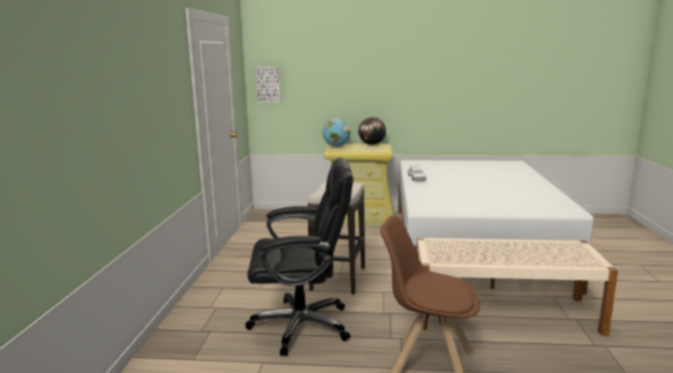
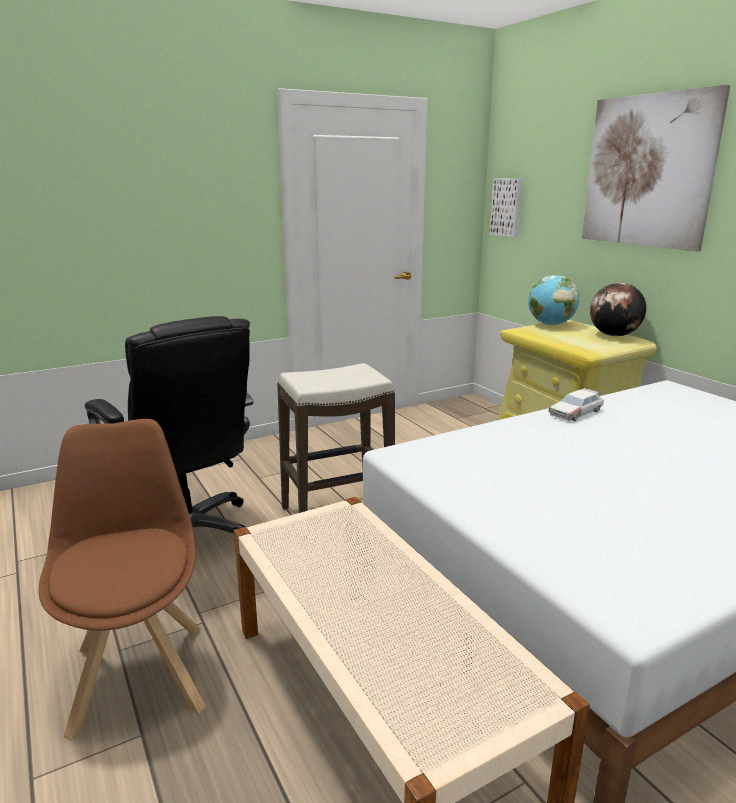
camera: 55 degrees right, 5 degrees up
none -> picture [582,85,731,251]

